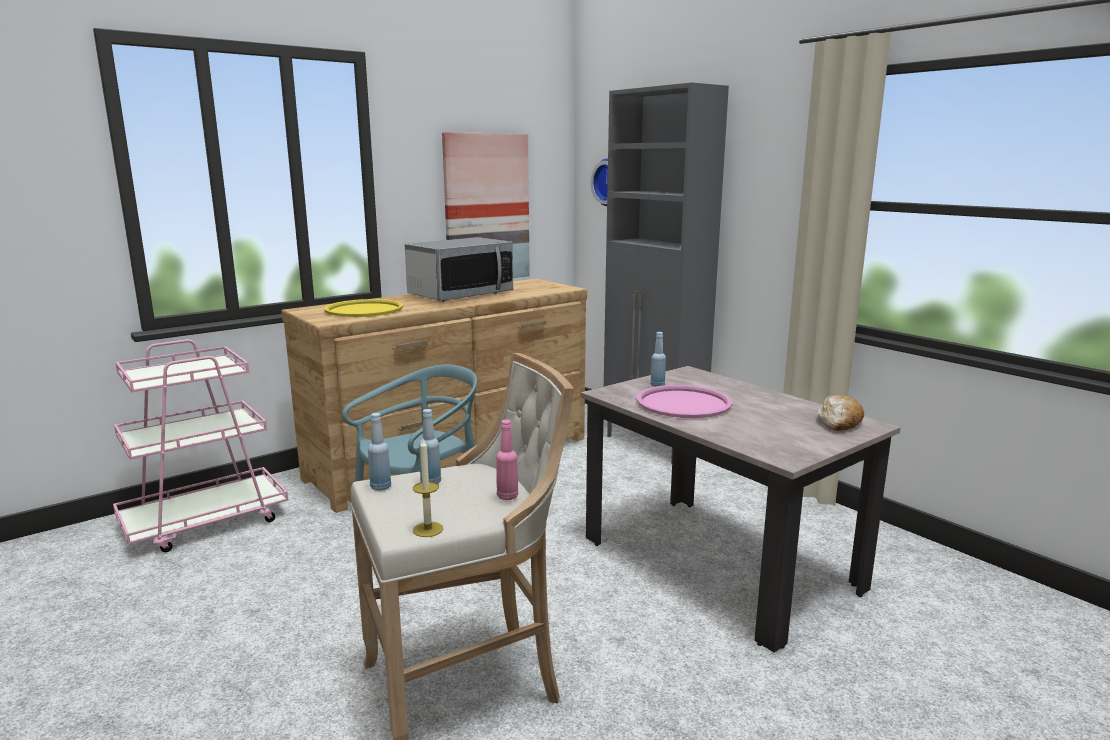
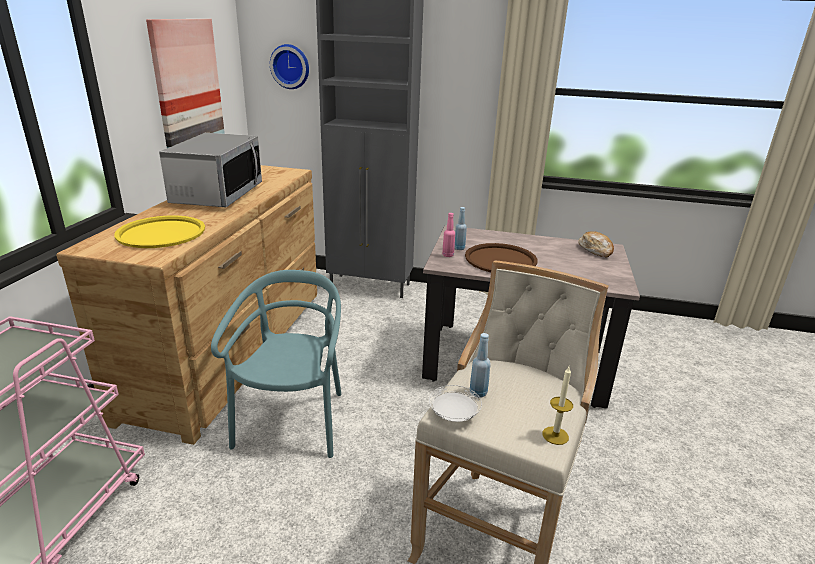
camera: 40 degrees left, 10 degrees up
blue bottle [368,413,391,491] -> white plate [429,385,482,422]
pink bottle [496,420,518,500] -> pink bottle moved to [442,213,455,257]
pink tray [636,385,732,418] -> brown tray [465,243,538,272]

